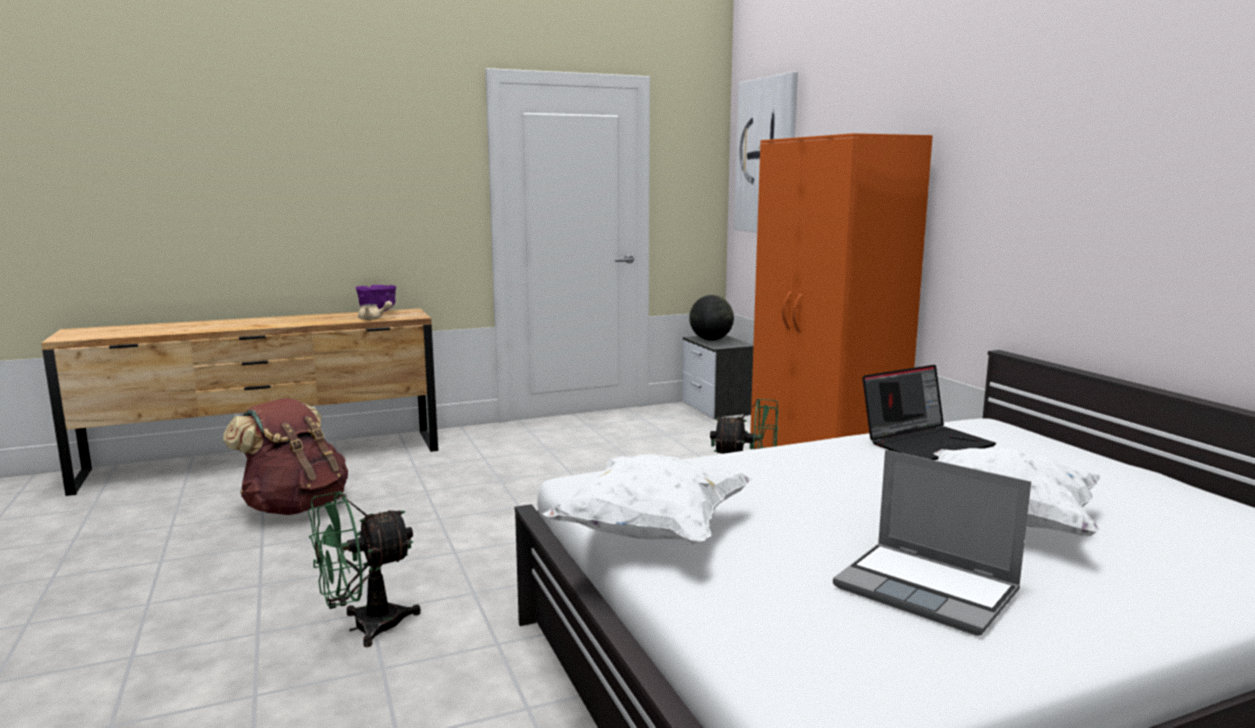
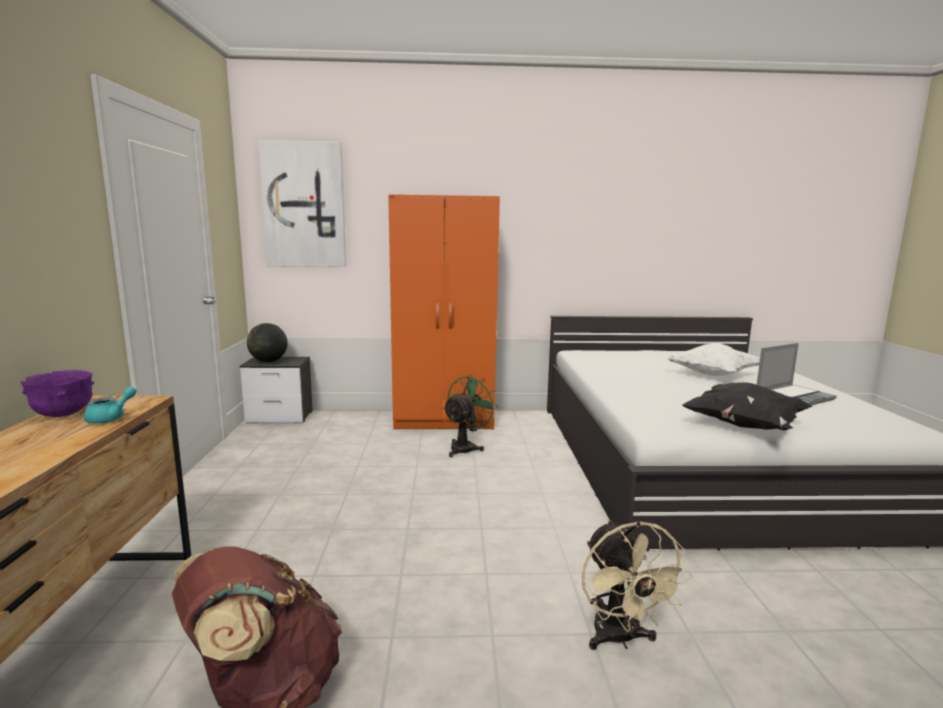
camera: 70 degrees left, 0 degrees up
green fan [308,491,421,647] -> beige fan [582,520,693,650]
beige teapot [358,301,393,320] -> turquoise teapot [84,387,137,424]
white pillow [543,454,752,544] -> black pillow [683,382,812,431]
laptop [862,365,996,460] -> none

